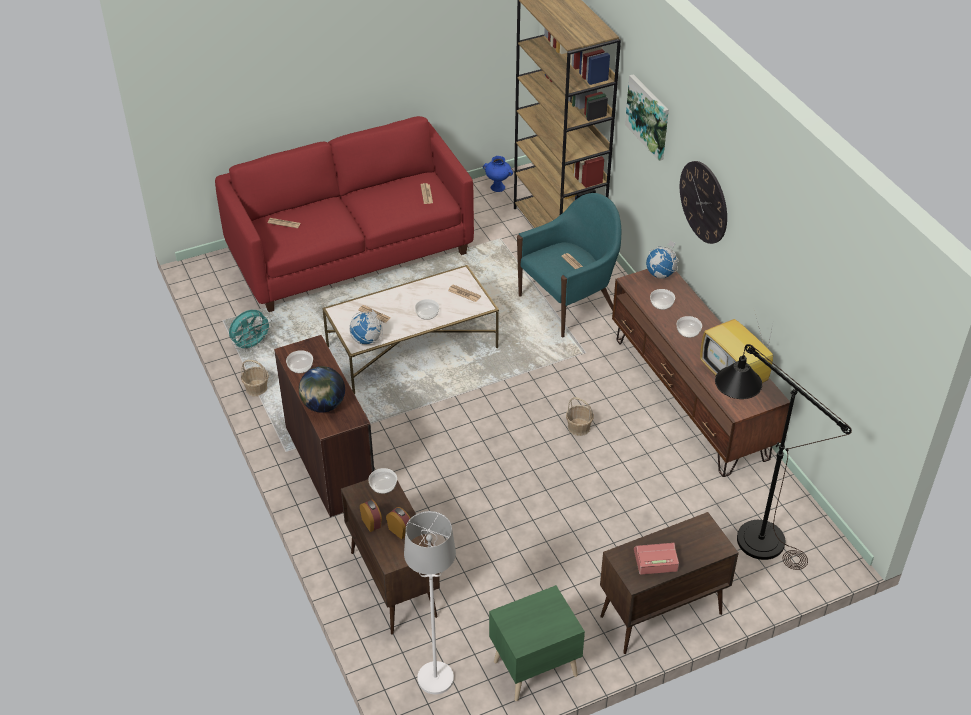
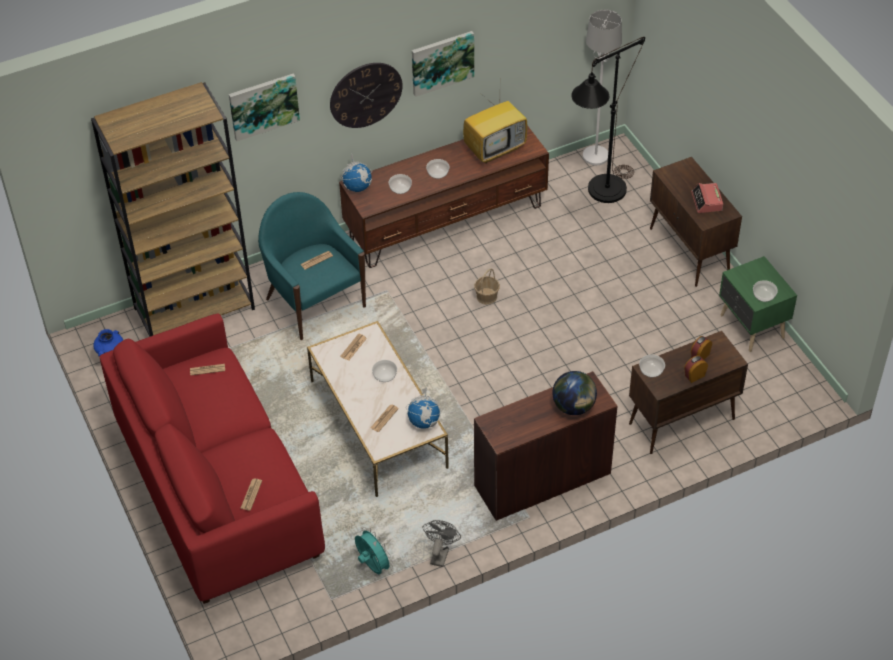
camera: 90 degrees left, 5 degrees up
basket [241,360,269,397] -> grey fan [423,520,461,567]
bowl [286,350,313,373] -> bowl moved to [753,280,778,302]
white floor lamp [404,511,456,694] -> white floor lamp moved to [583,10,622,165]
none -> picture [412,31,474,97]

